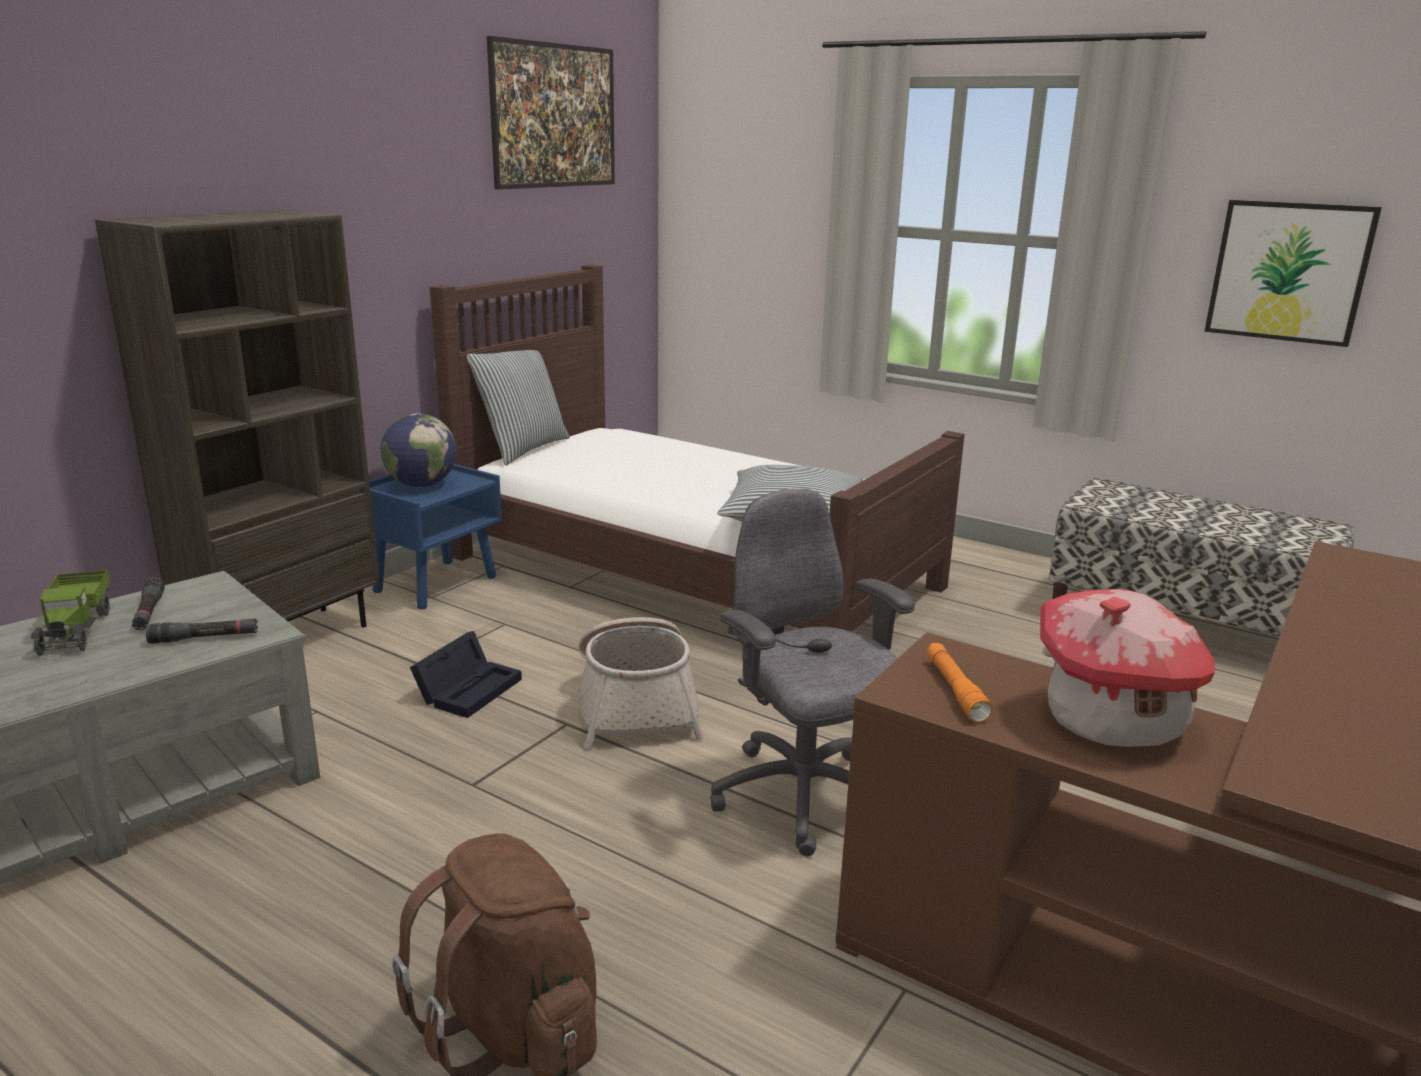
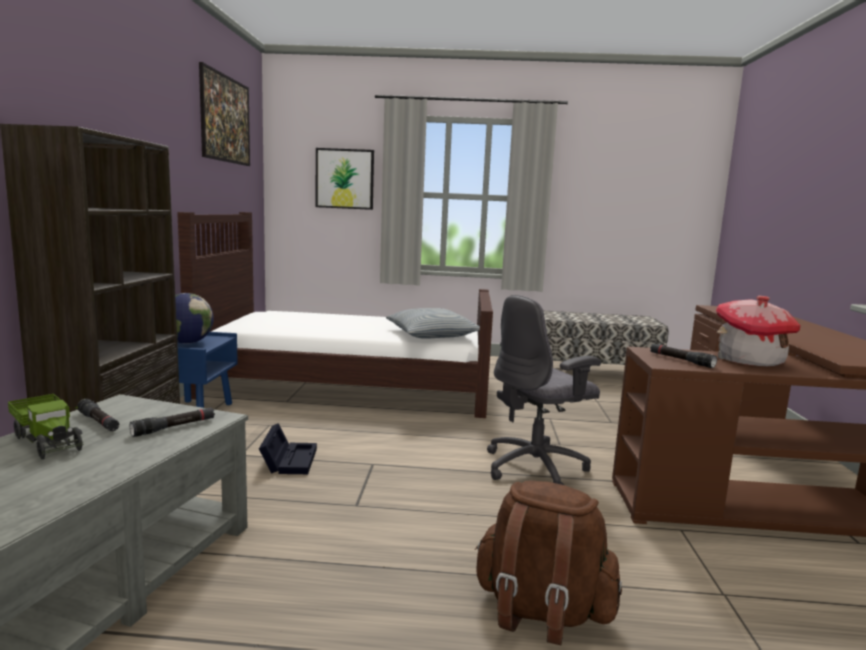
camera: 30 degrees left, 10 degrees down
pillow [467,350,569,465] -> none
basket [578,617,704,749] -> none
grey office chair [710,489,915,856] -> grey office chair turned 60 degrees counterclockwise [487,295,601,485]
orange flashlight [927,643,993,723] -> black flashlight [650,344,717,368]
picture [1204,200,1382,347] -> picture moved to [316,148,374,210]

